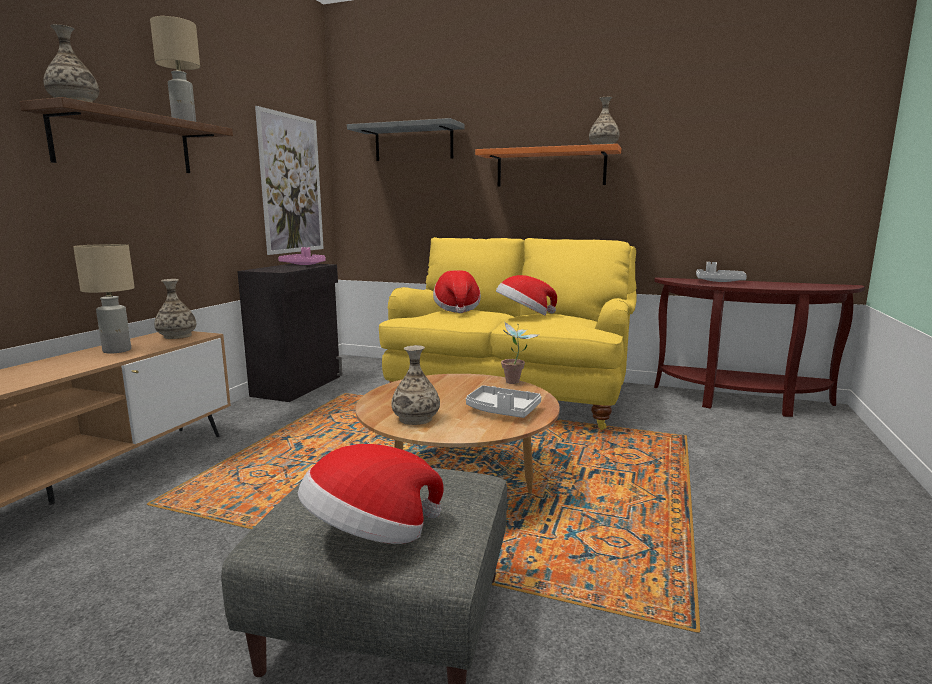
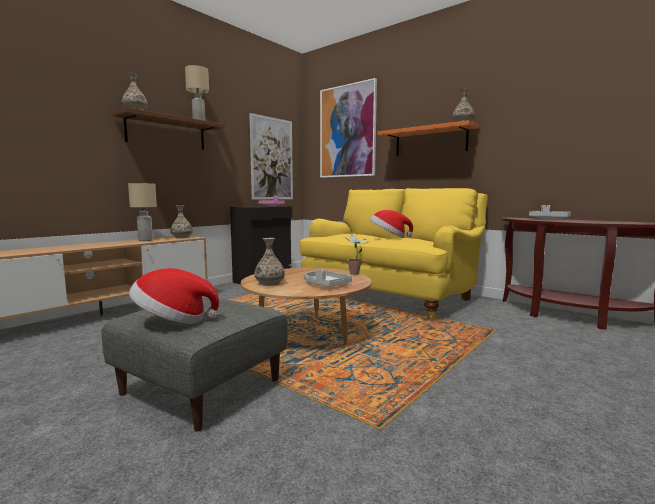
camera: 20 degrees right, 5 degrees down
grey shelf [347,118,465,161] -> picture [320,78,377,178]
hat [433,270,481,313] -> none

